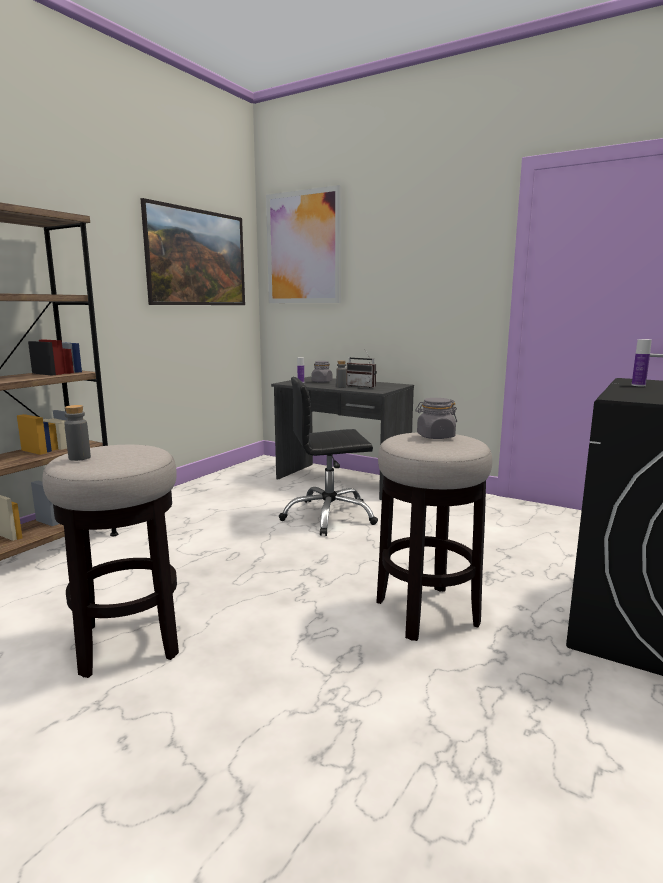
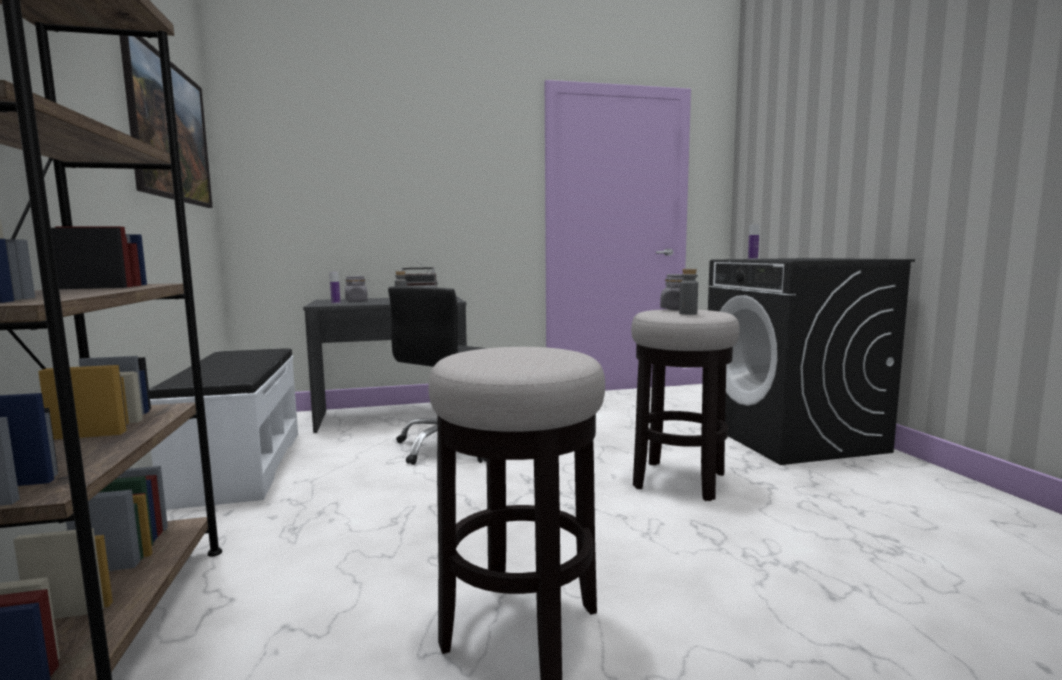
camera: 45 degrees left, 5 degrees down
grey bottle [64,405,91,461] -> grey bottle moved to [679,269,698,315]
picture [266,185,341,303] -> none
none -> white bench [149,348,298,510]

